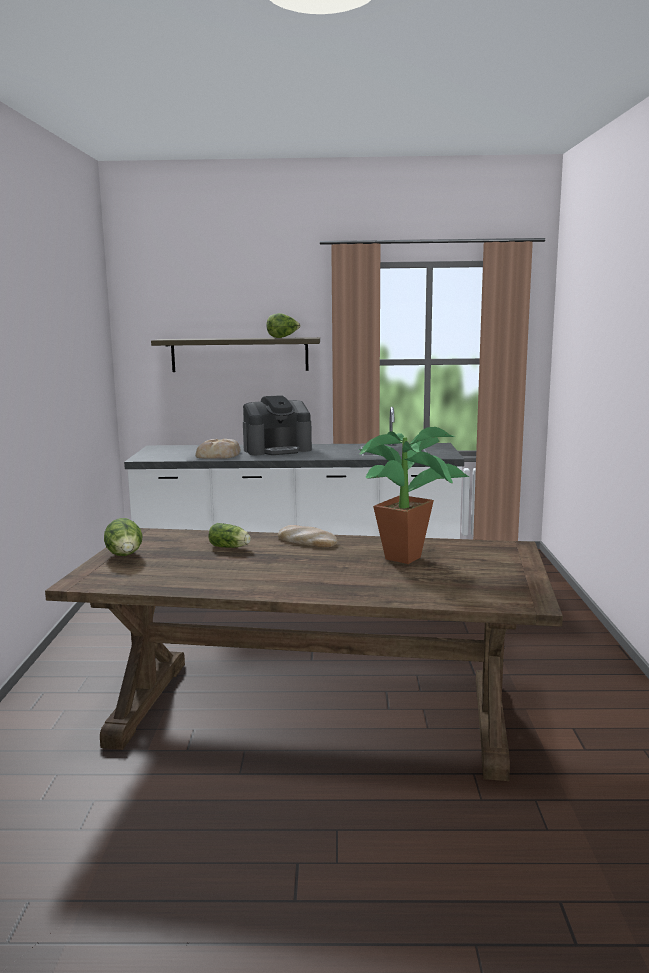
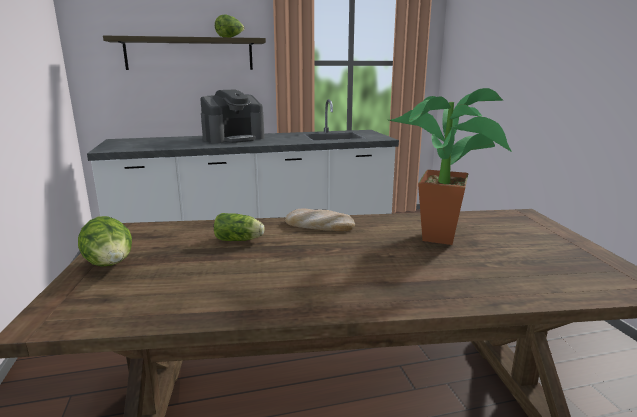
camera: 15 degrees left, 5 degrees up
bread [195,439,241,459] -> none

